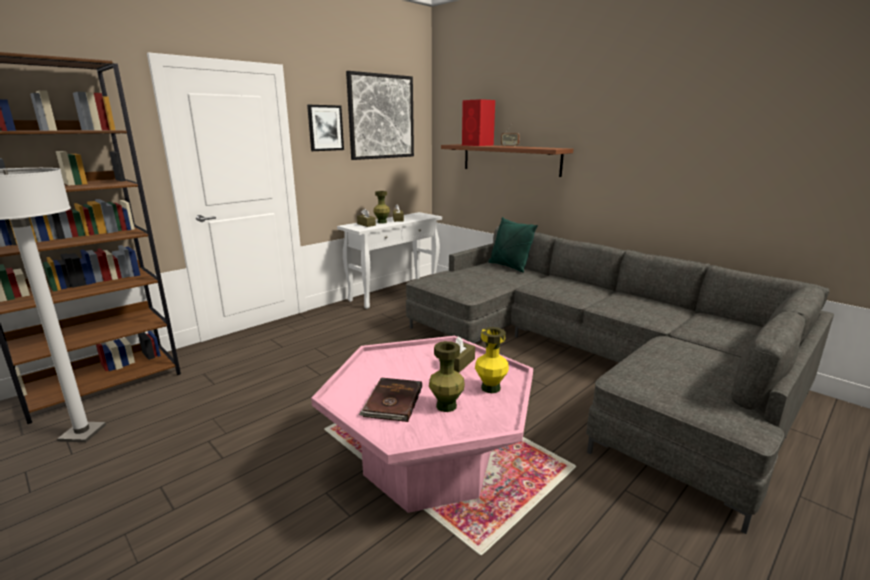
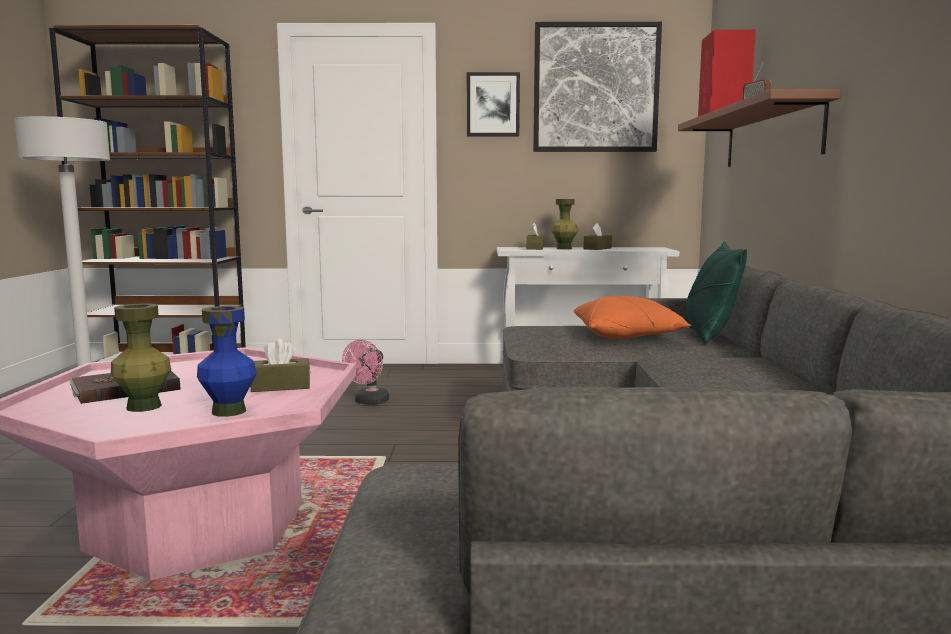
camera: 45 degrees right, 10 degrees down
yellow vase [475,327,509,393] -> blue vase [197,306,257,417]
none -> pink fan [342,340,389,405]
none -> orange pillow [574,296,691,339]

